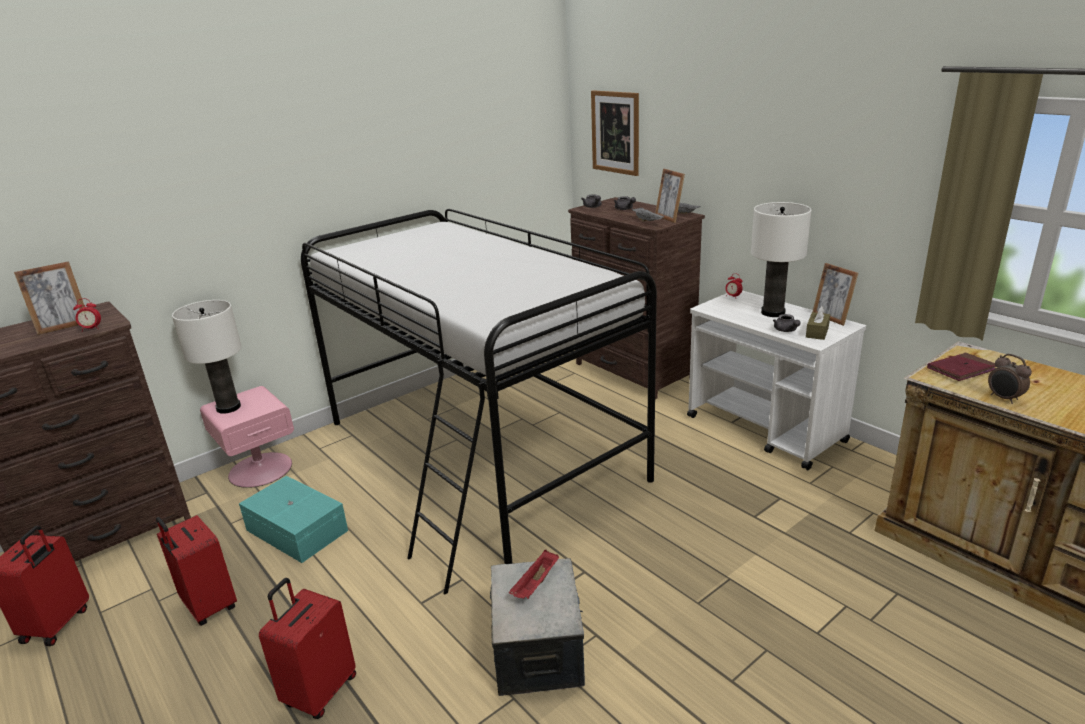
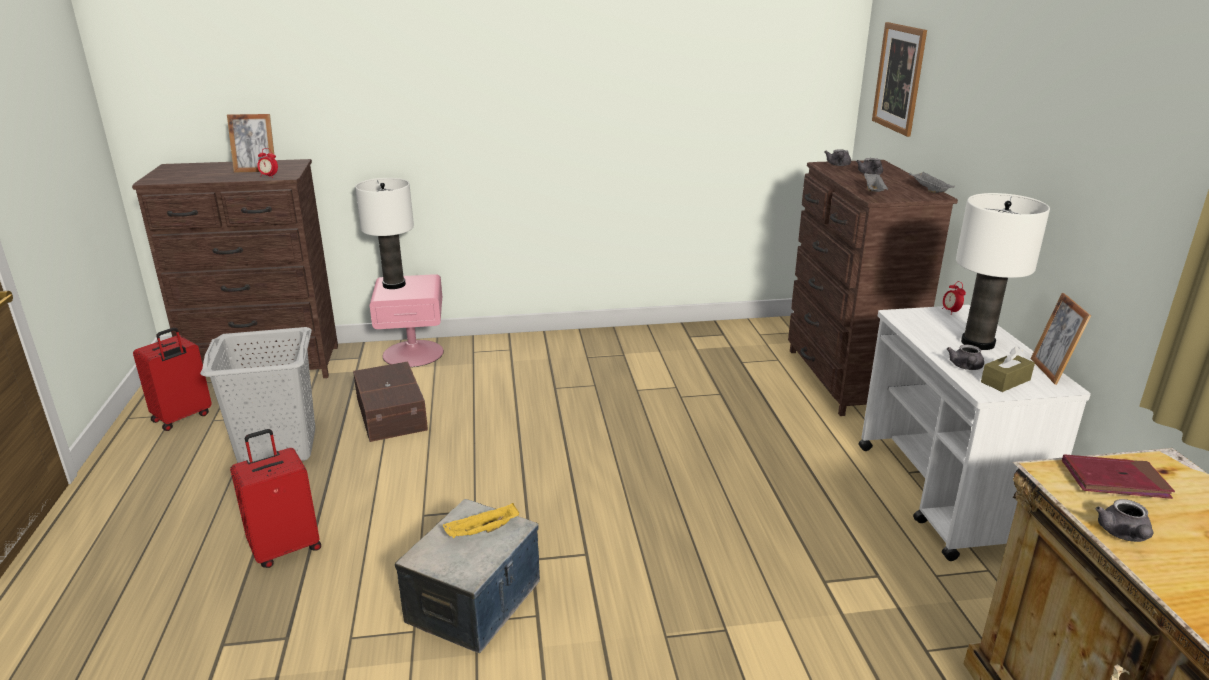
camera: 30 degrees right, 0 degrees up
red suitcase [156,515,237,626] -> grey laundry basket [200,327,316,463]
turquoise storage box [239,476,348,563] -> brown storage box [353,362,428,442]
black bed [301,209,657,595] -> none
red tray [509,550,559,599] -> yellow tray [443,503,519,538]
picture frame [655,168,685,223] -> none
alarm clock [988,354,1032,404] -> grey teapot [1096,499,1154,542]

